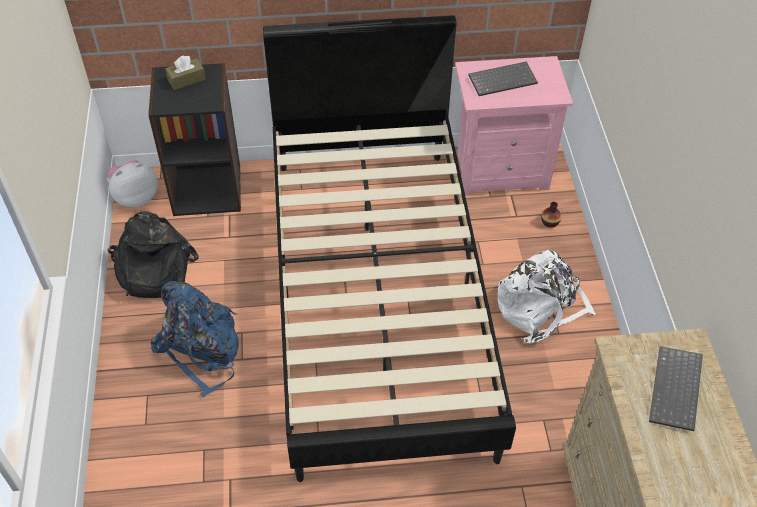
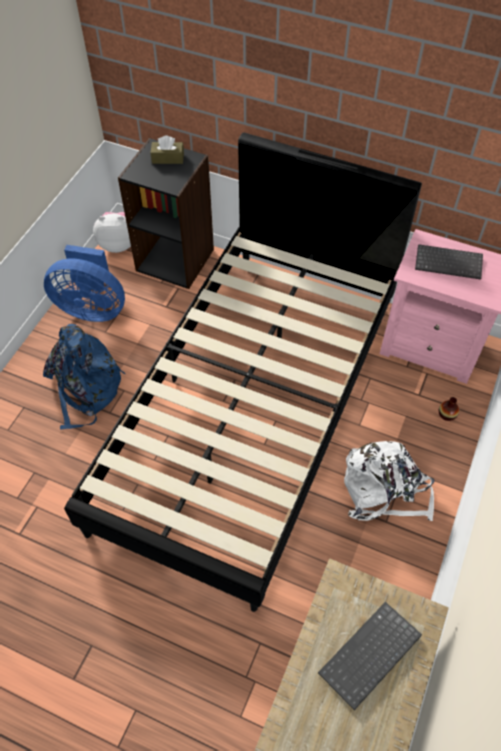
camera: 30 degrees right, 5 degrees up
black backpack [107,211,199,298] -> blue fan [44,245,125,322]

